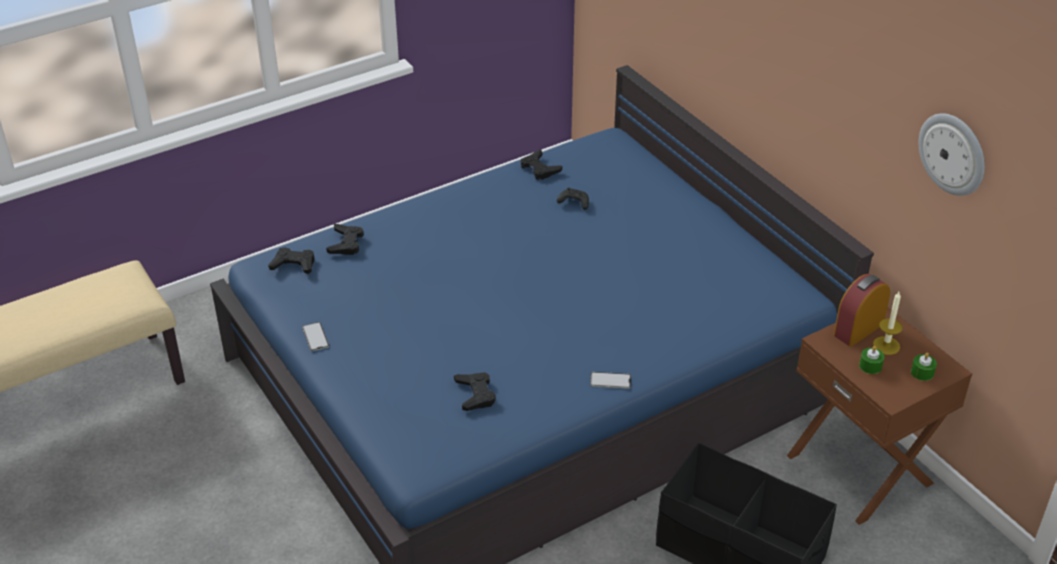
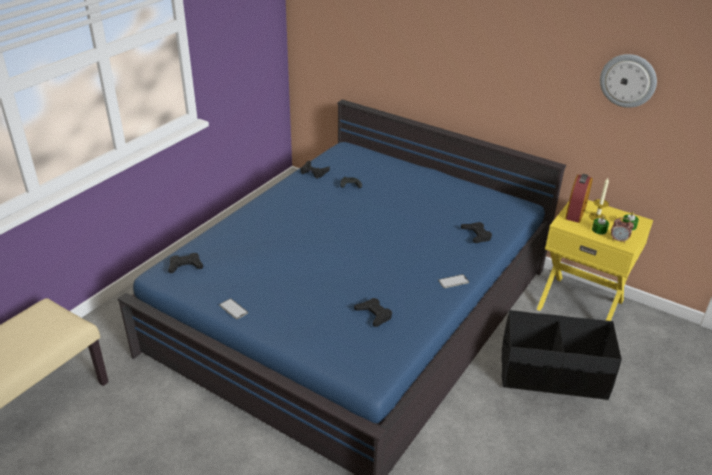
camera: 25 degrees left, 5 degrees down
black game controller [326,224,364,255] -> black game controller moved to [461,222,492,243]
brown nightstand [787,307,972,525] -> yellow nightstand [536,200,653,321]
none -> alarm clock [611,217,634,243]

